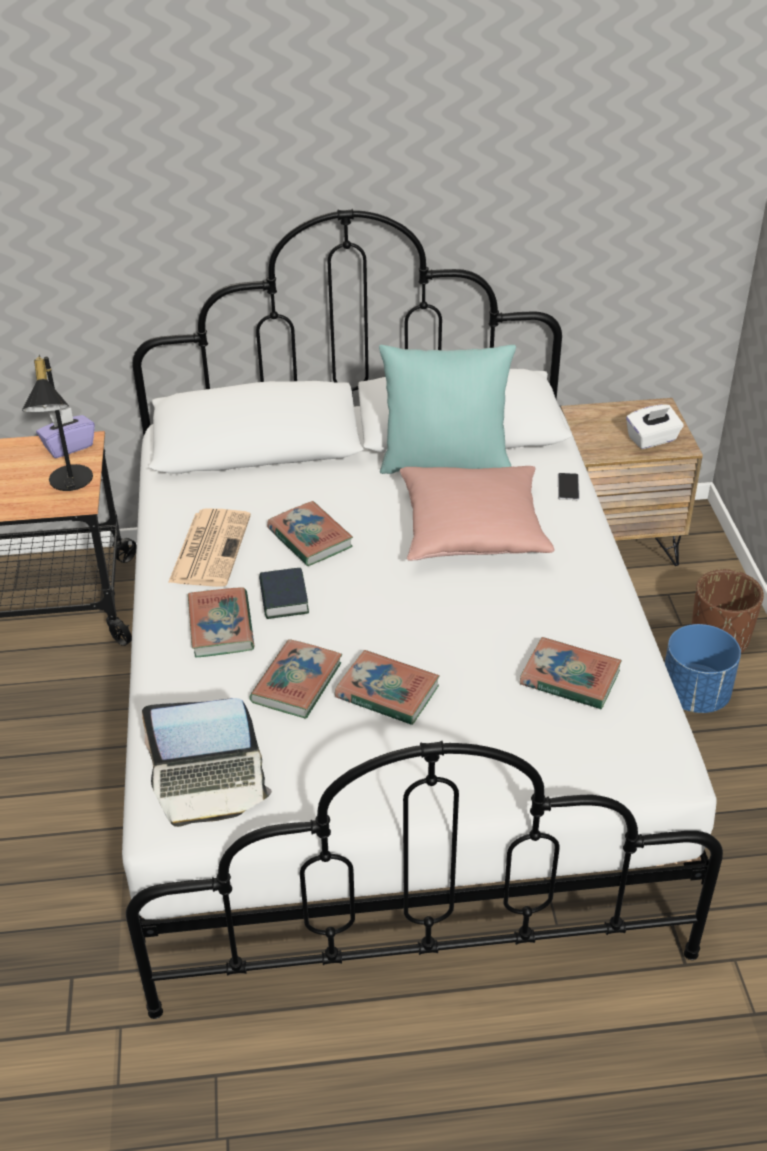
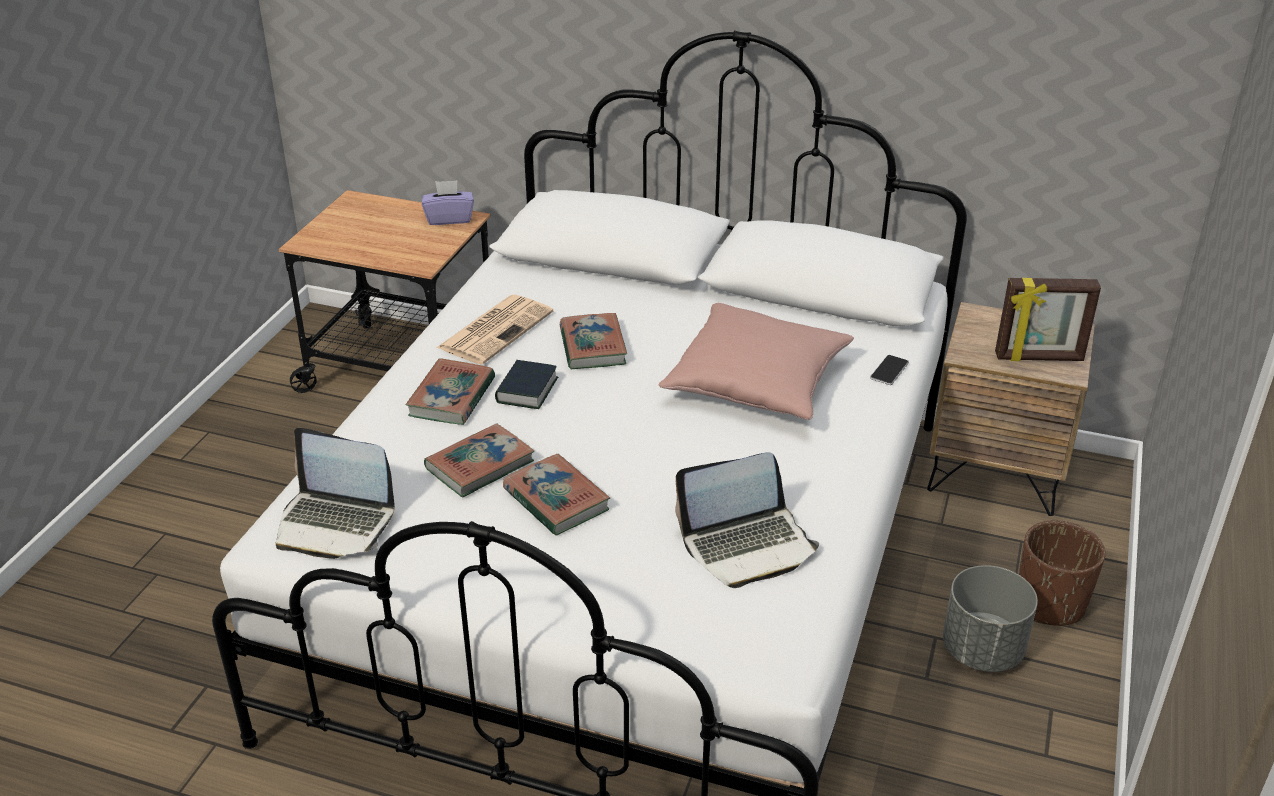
camera: 25 degrees right, 5 degrees down
black table lamp [22,355,93,491] -> none
turquoise pillow [379,345,516,474] -> none
book [520,637,622,709] -> laptop [675,452,819,588]
white tissue box [626,404,683,449] -> picture frame [995,278,1101,361]
blue planter [665,624,741,713] -> grey planter [943,565,1038,672]

